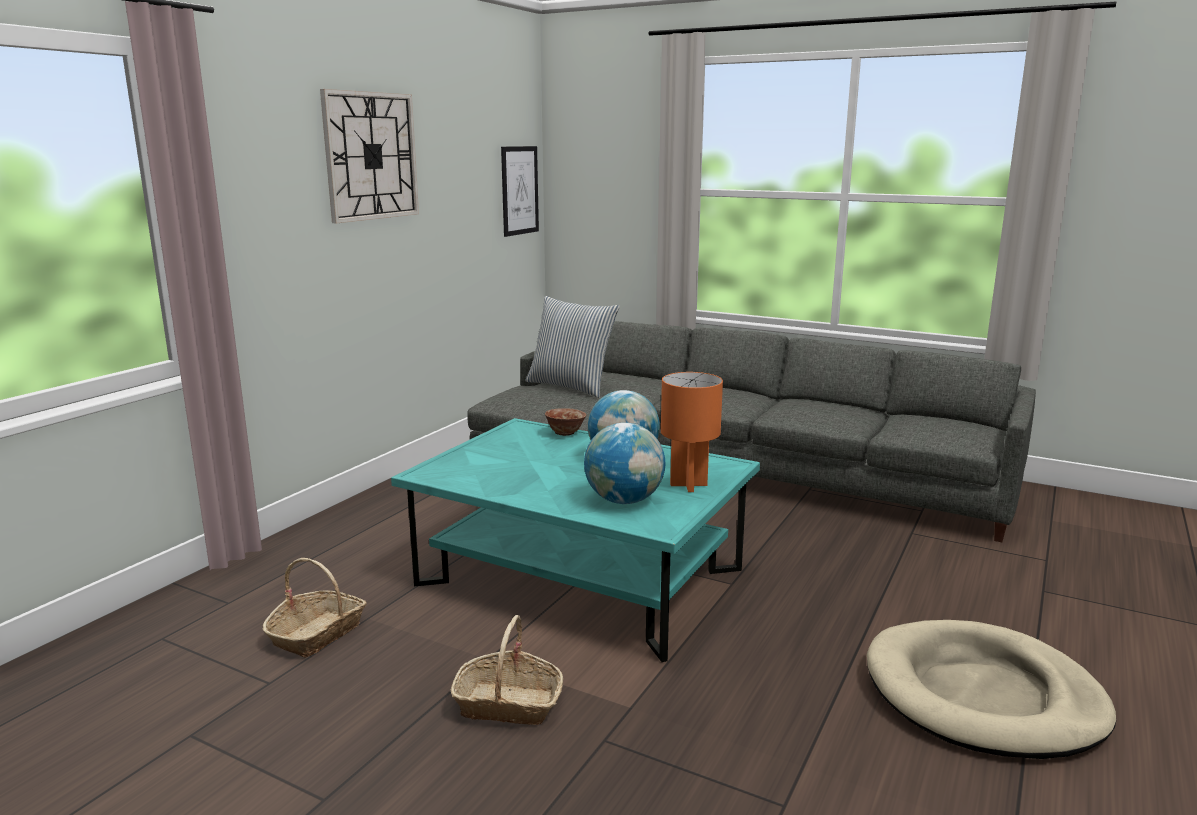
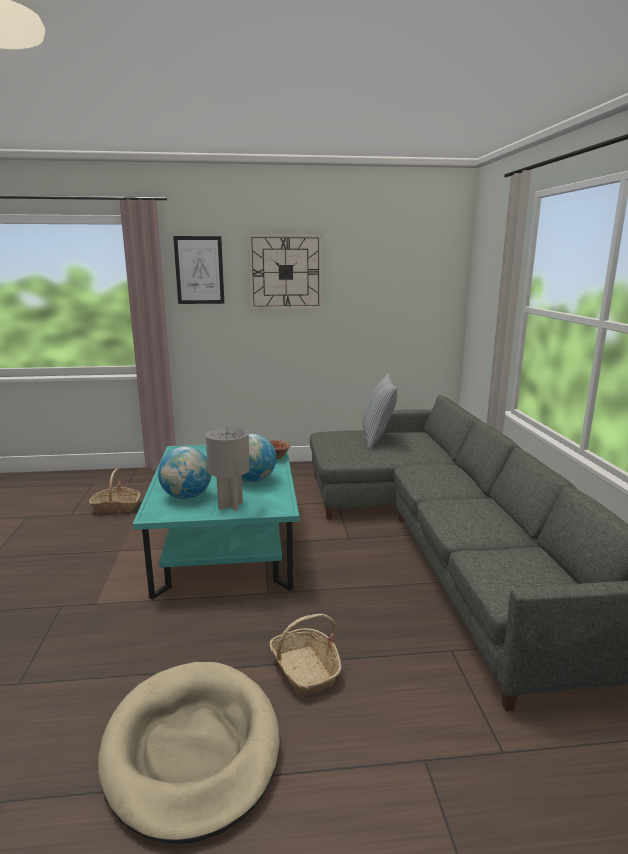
camera: 55 degrees right, 0 degrees up
basket [451,615,563,725] -> basket moved to [269,614,342,695]
picture [501,146,539,237] -> picture moved to [173,236,224,304]
orange table lamp [661,372,723,492] -> grey table lamp [206,427,250,511]

